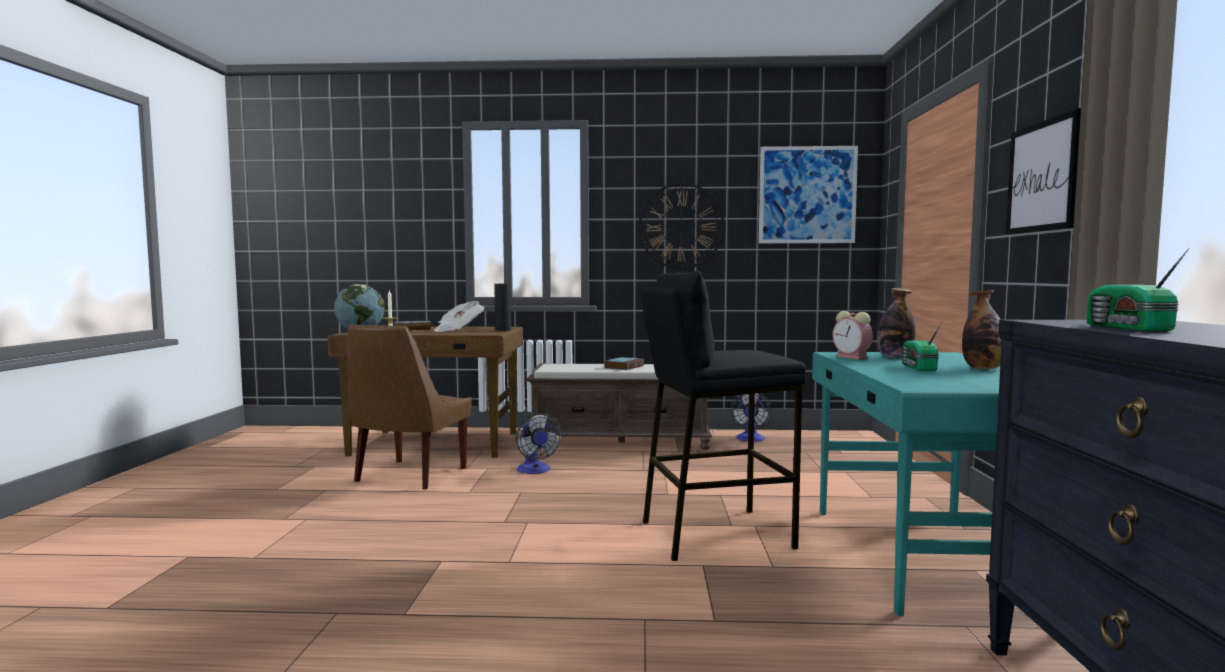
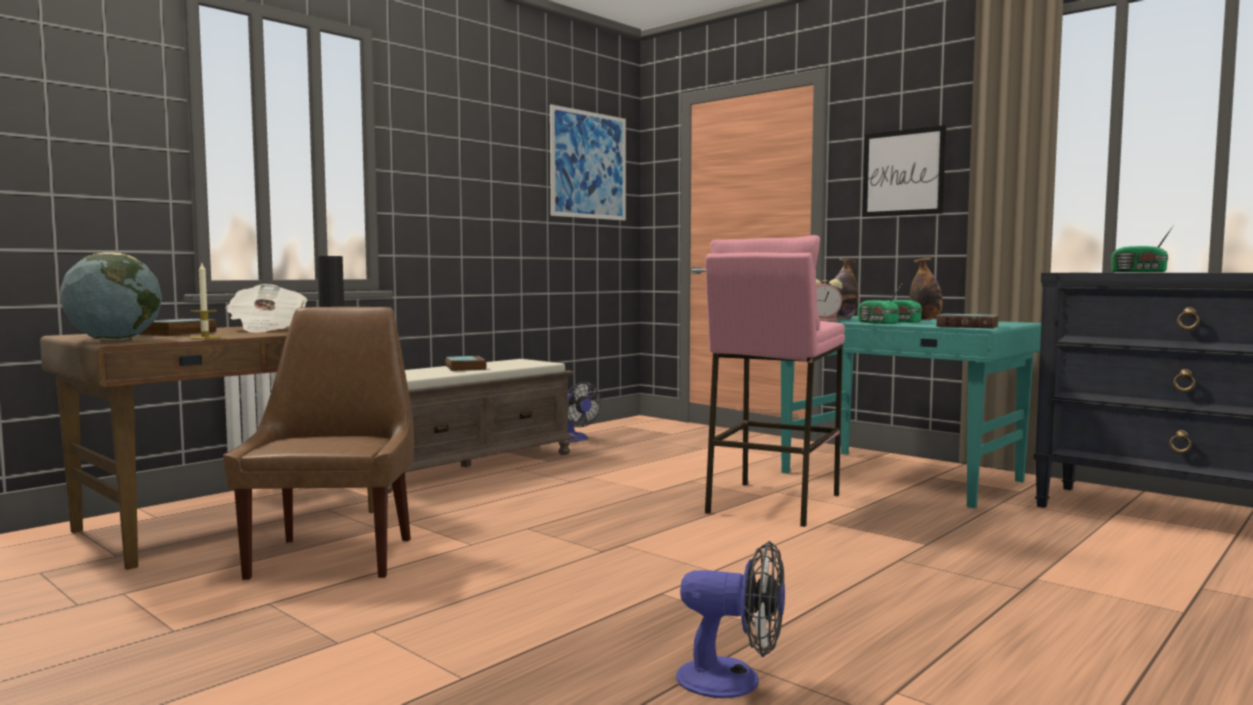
camera: 50 degrees left, 0 degrees up
brown chair [347,325,472,490] -> brown chair turned 150 degrees counterclockwise [223,307,414,580]
fan [516,413,562,474] -> fan moved to [676,541,785,698]
wall clock [639,183,724,269] -> none
black stool [640,270,806,561] -> pink stool [705,235,845,527]
none -> radio [858,284,902,324]
none -> book [936,314,999,329]

